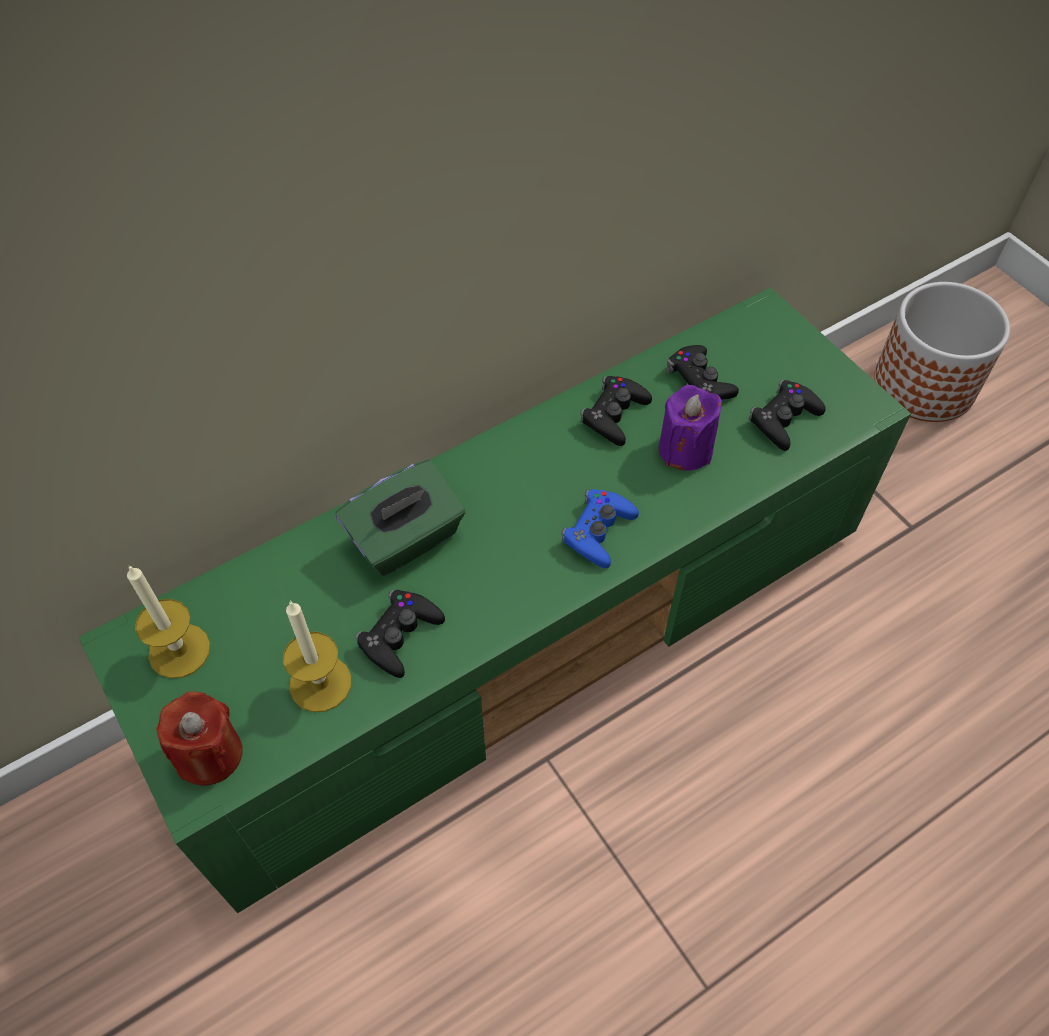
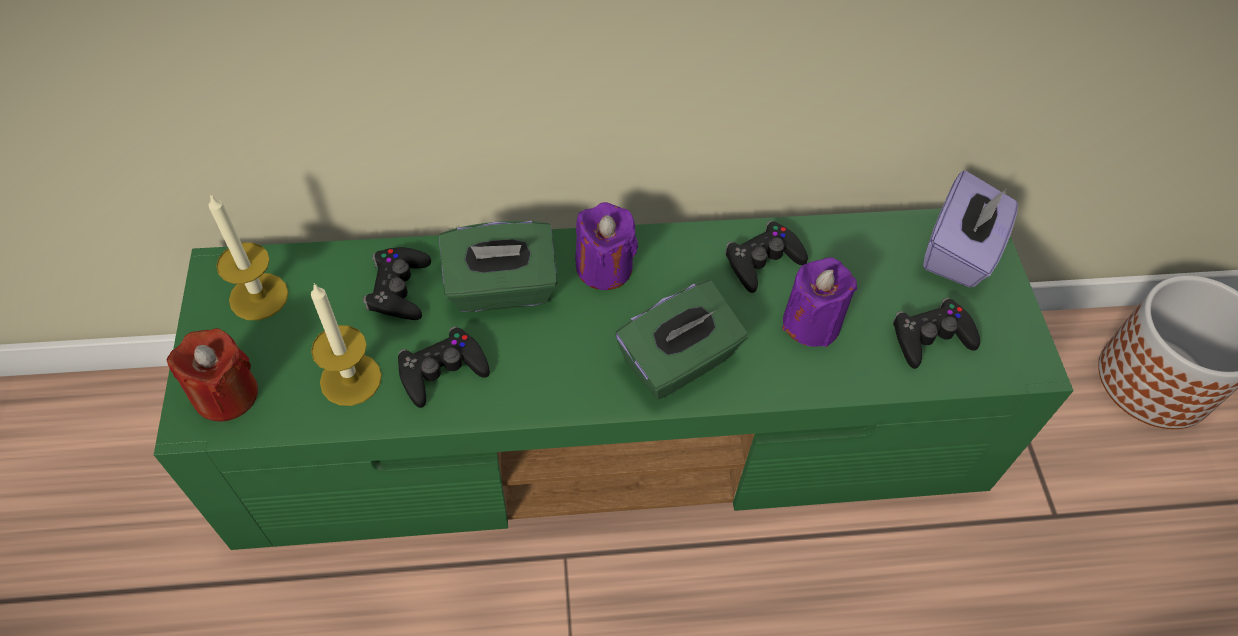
camera: 25 degrees right, 0 degrees up
blue game controller [562,489,639,568] -> green tissue box [615,280,748,400]
black game controller [666,345,739,400] -> black game controller moved to [363,247,431,320]
none -> purple candle [575,202,638,290]
none -> purple tissue box [923,170,1018,288]

